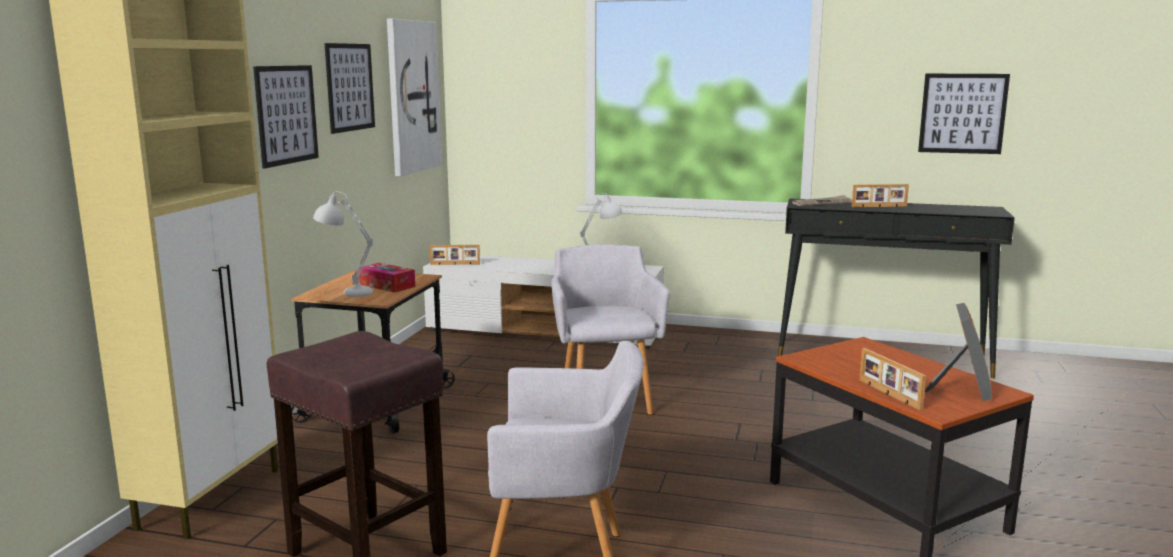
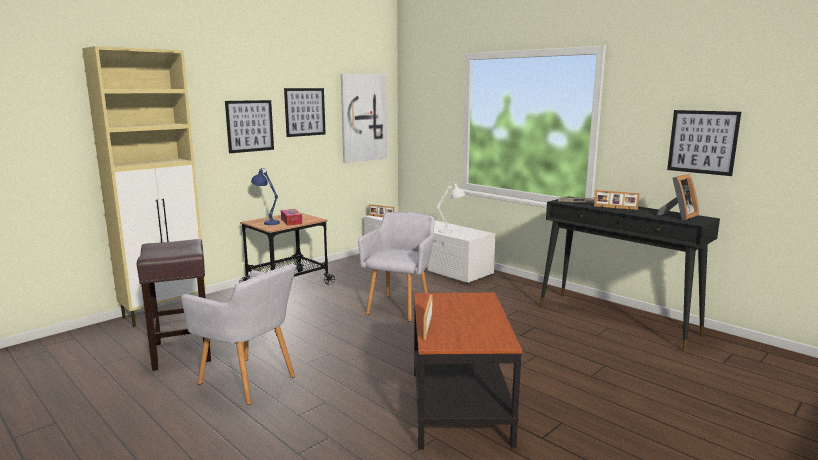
camera: 30 degrees right, 0 degrees up
white table lamp [313,191,373,297] -> blue table lamp [251,168,280,225]
picture frame [925,303,992,401] -> picture frame moved to [656,174,699,220]

